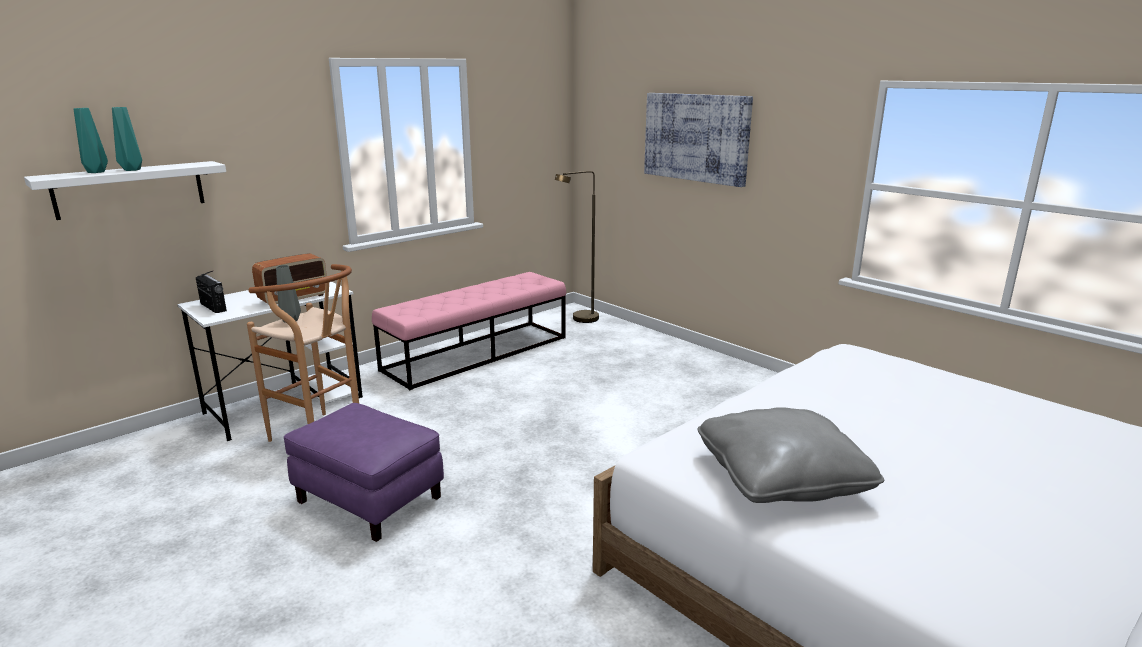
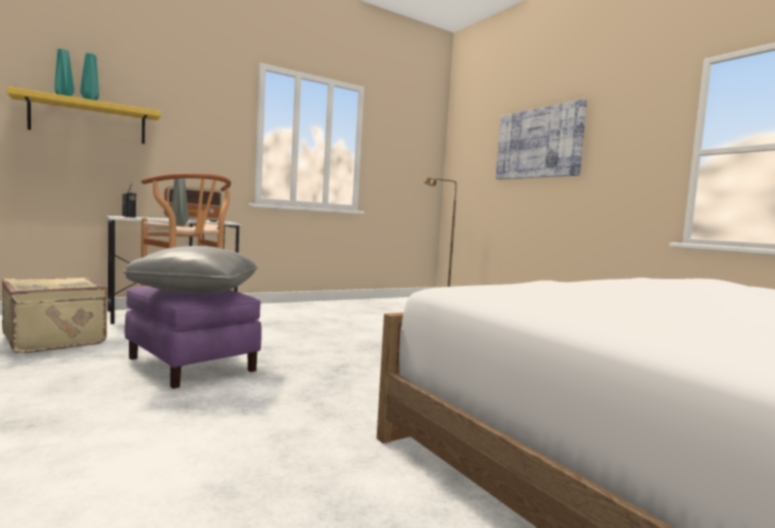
camera: 10 degrees right, 15 degrees down
white shelf [24,161,226,220] -> yellow shelf [7,86,161,144]
pink bench [372,272,566,390] -> none
grey pillow [698,407,884,503] -> grey pillow moved to [123,246,258,294]
none -> beige suitcase [2,277,109,353]

